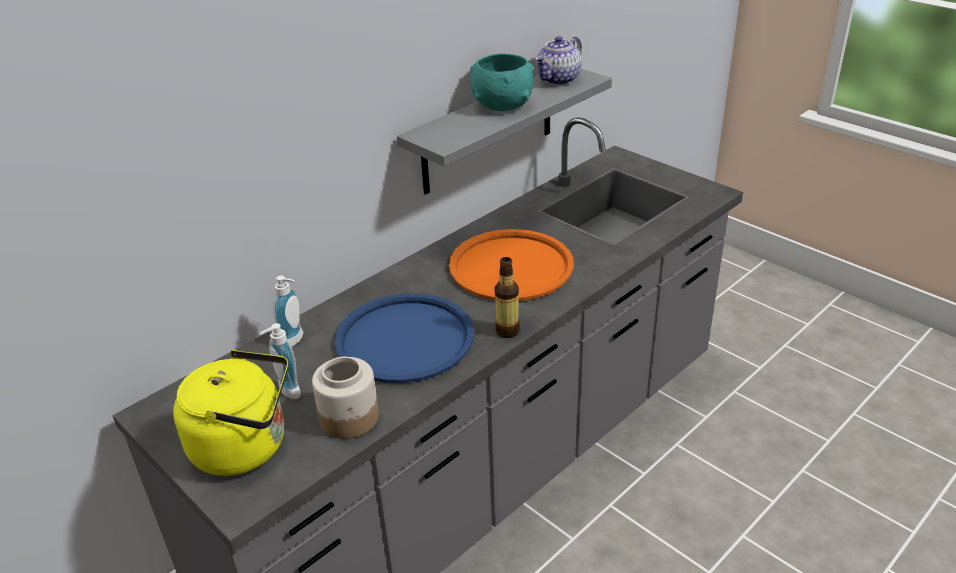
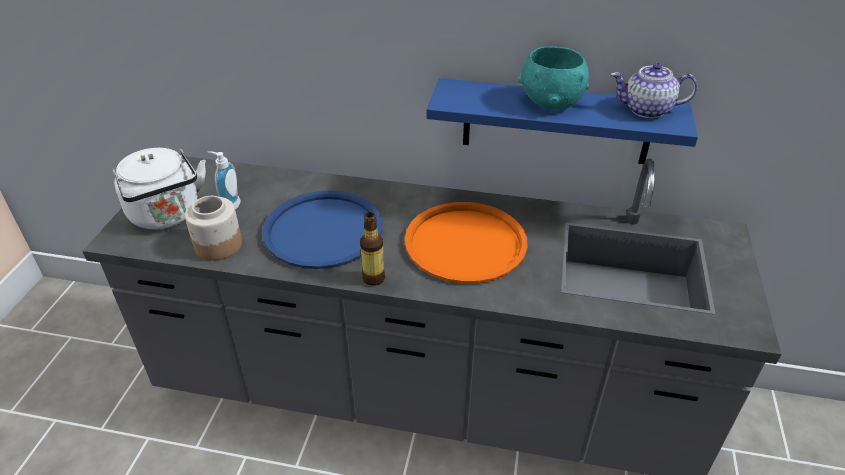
camera: 55 degrees right, 5 degrees up
yellow kettle [173,350,288,476] -> white kettle [113,148,206,229]
soap dispenser [273,275,304,347] -> none
grey shelf [397,69,612,195] -> blue shelf [426,78,698,164]

